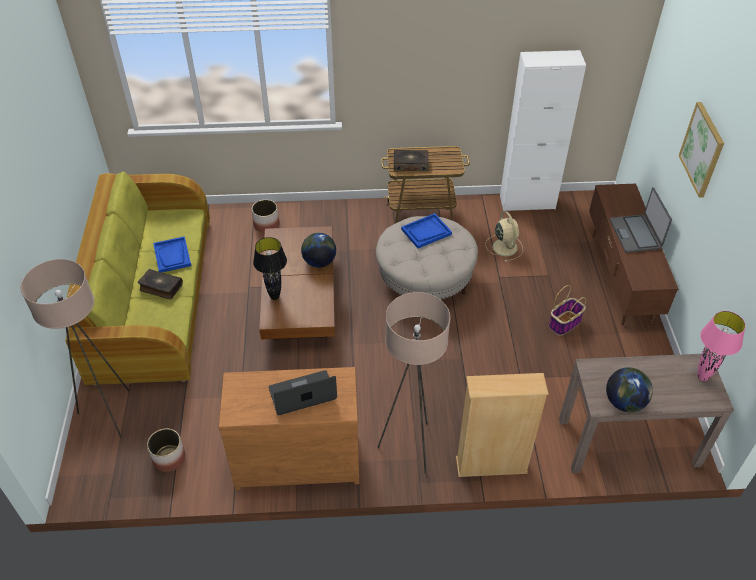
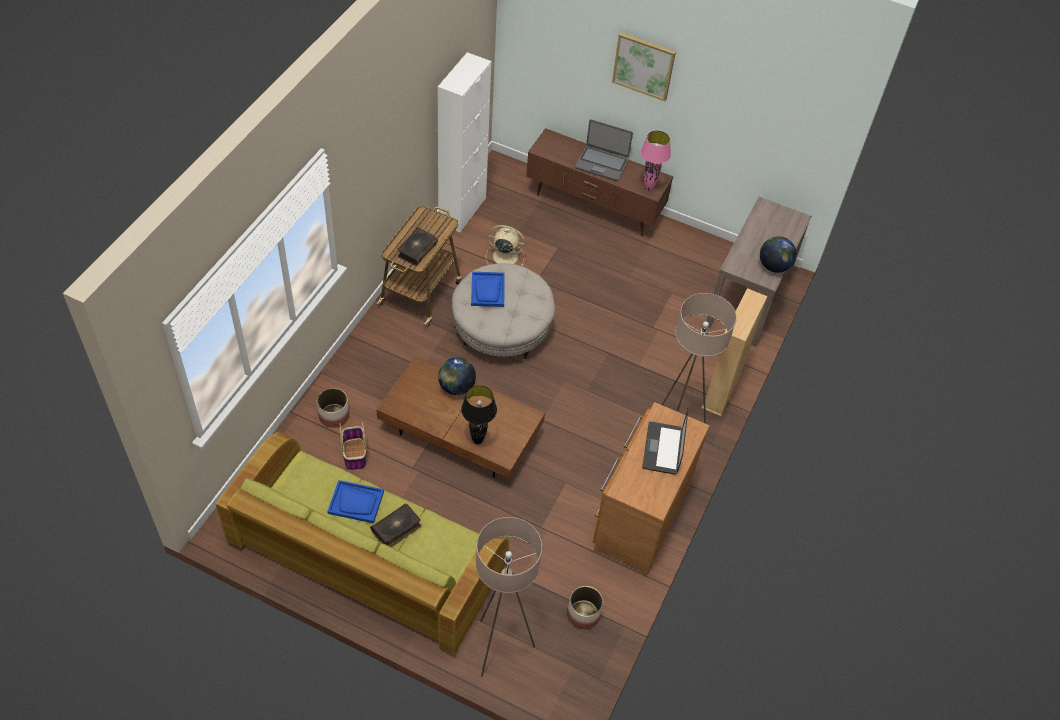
camera: 65 degrees left, 5 degrees up
basket [549,285,586,336] -> basket moved to [339,421,367,470]
pink table lamp [698,311,746,381] -> pink table lamp moved to [640,130,671,191]

